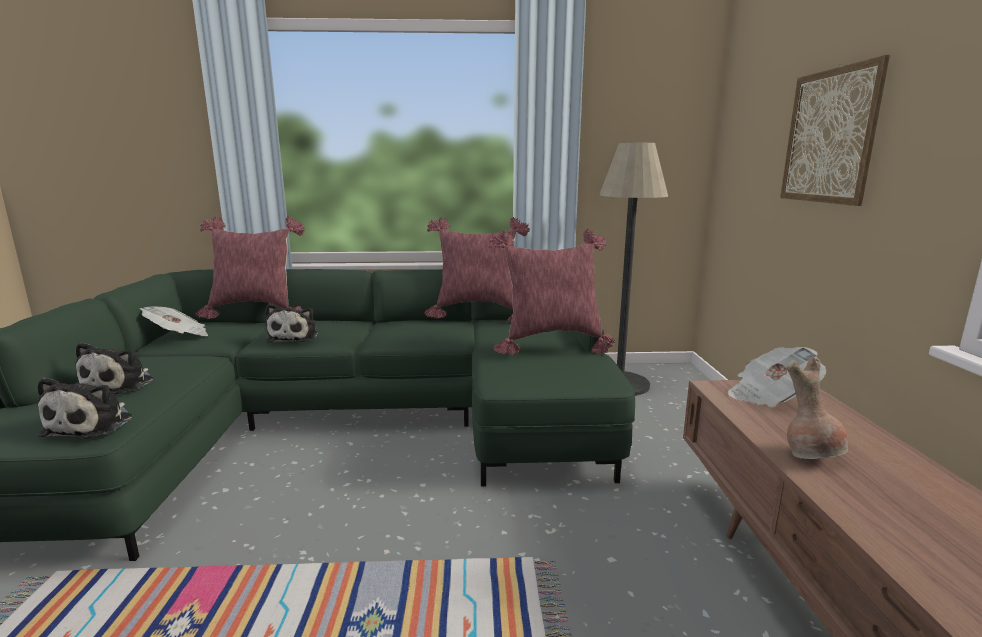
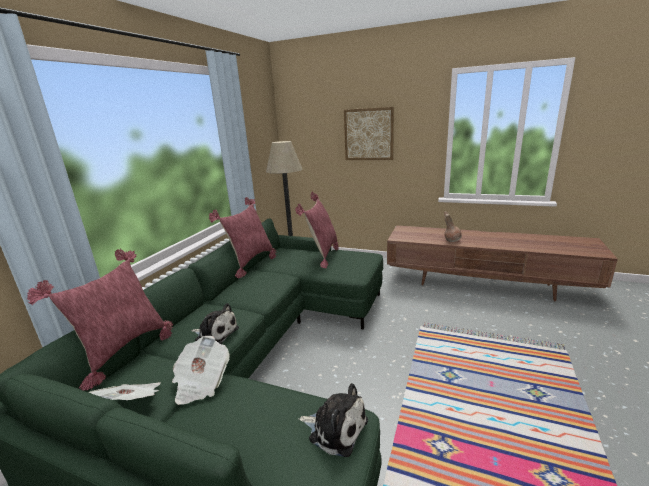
camera: 65 degrees left, 5 degrees up
plush toy [75,342,154,394] -> none
newspaper [727,347,826,407] -> newspaper moved to [172,336,230,405]

